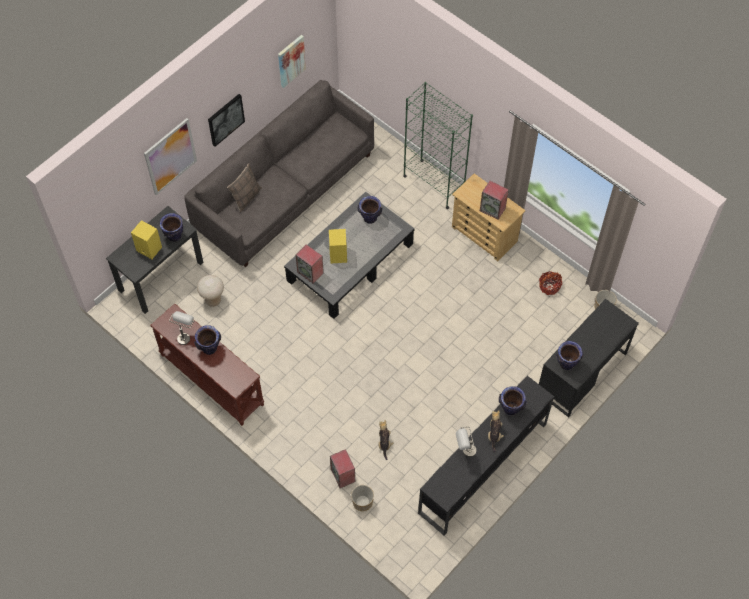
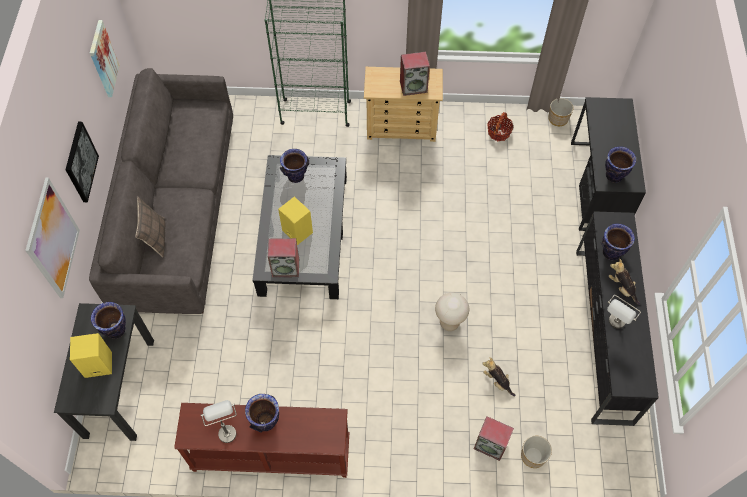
camera: 40 degrees left, 0 degrees up
beige stool [197,275,224,307] -> beige stool moved to [435,293,469,331]

